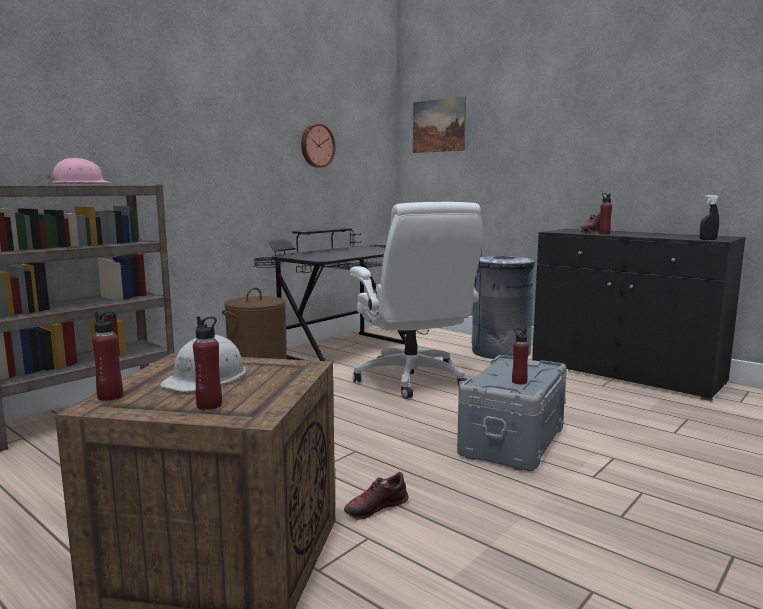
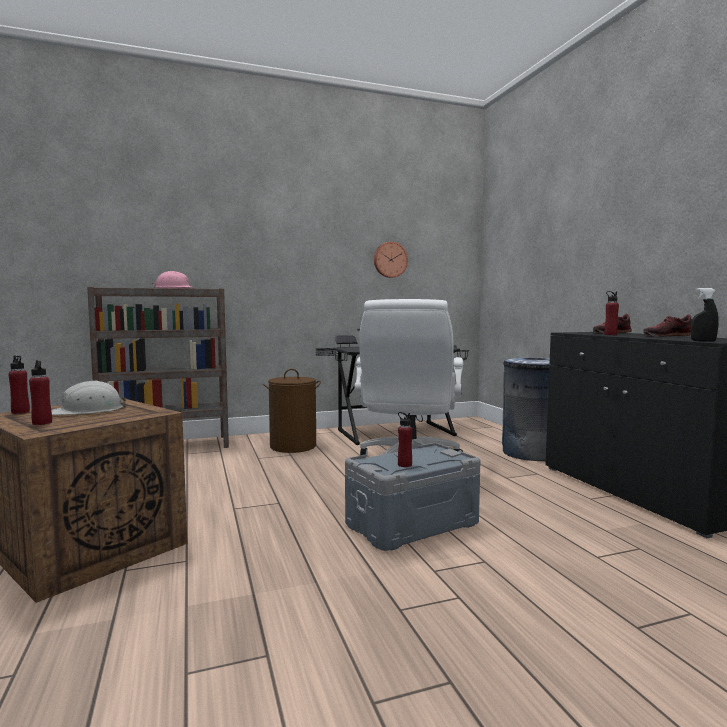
camera: 30 degrees right, 5 degrees down
shoe [344,472,408,520] -> shoe moved to [643,314,692,337]
picture [413,96,466,153] -> none

